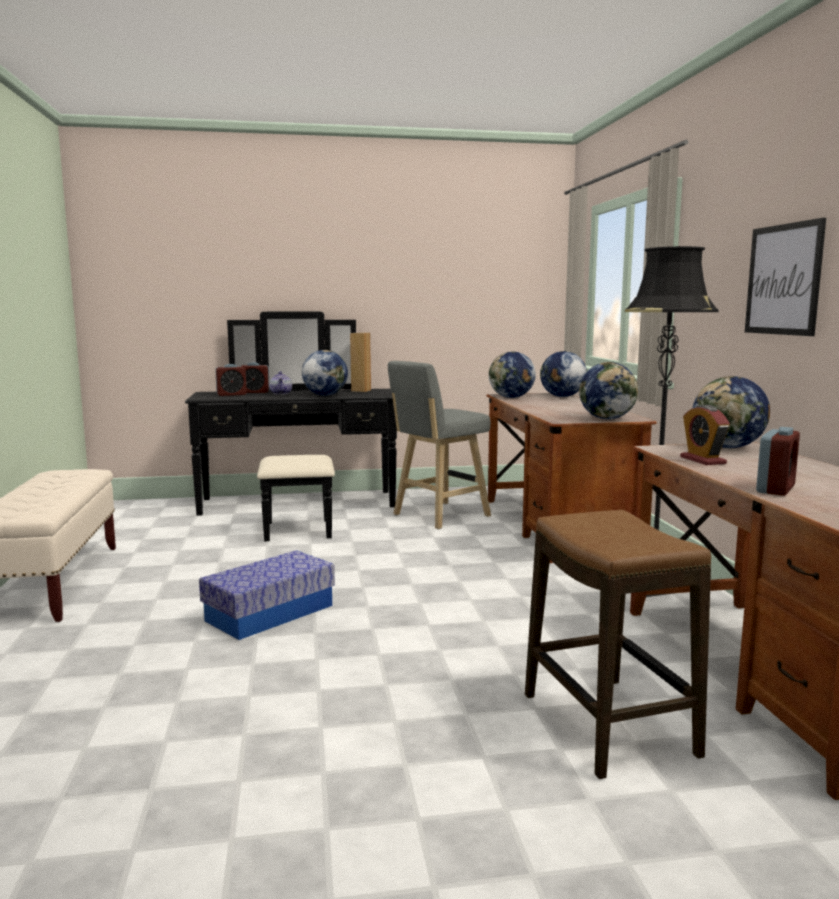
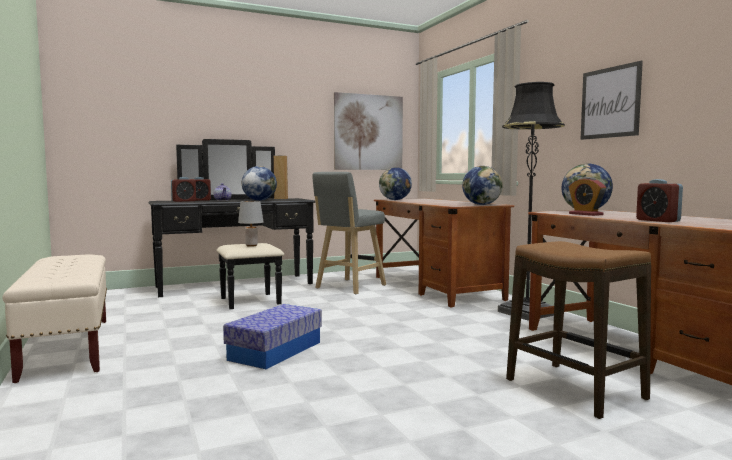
camera: 15 degrees left, 5 degrees down
globe [540,351,587,397] -> none
alarm clock [756,427,800,496] -> alarm clock turned 135 degrees clockwise [636,179,683,222]
none -> grey table lamp [238,201,263,247]
none -> picture [334,92,403,170]

